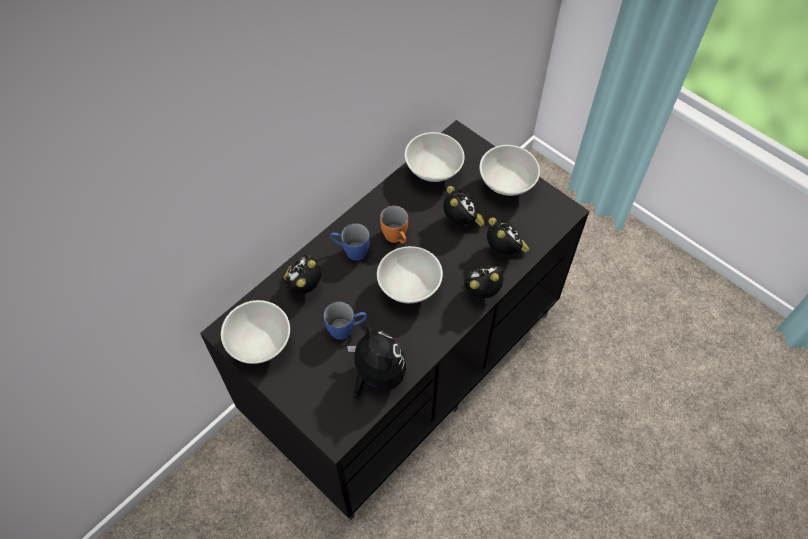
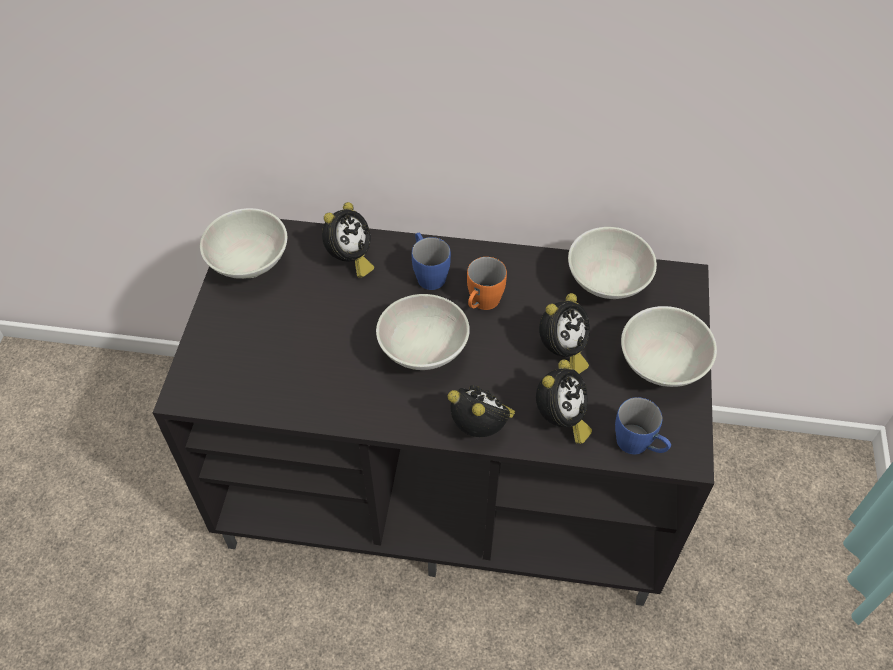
camera: 55 degrees right, 5 degrees down
alarm clock [283,255,321,294] -> alarm clock turned 135 degrees clockwise [322,202,374,278]
blue mug [324,302,367,340] -> blue mug moved to [615,397,671,454]
plush toy [347,324,406,399] -> none

